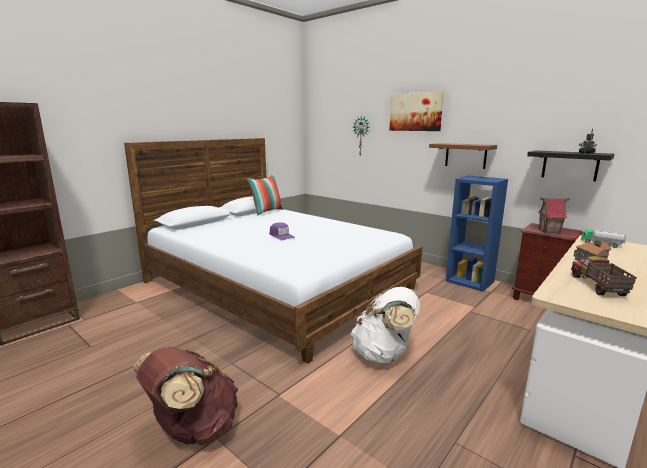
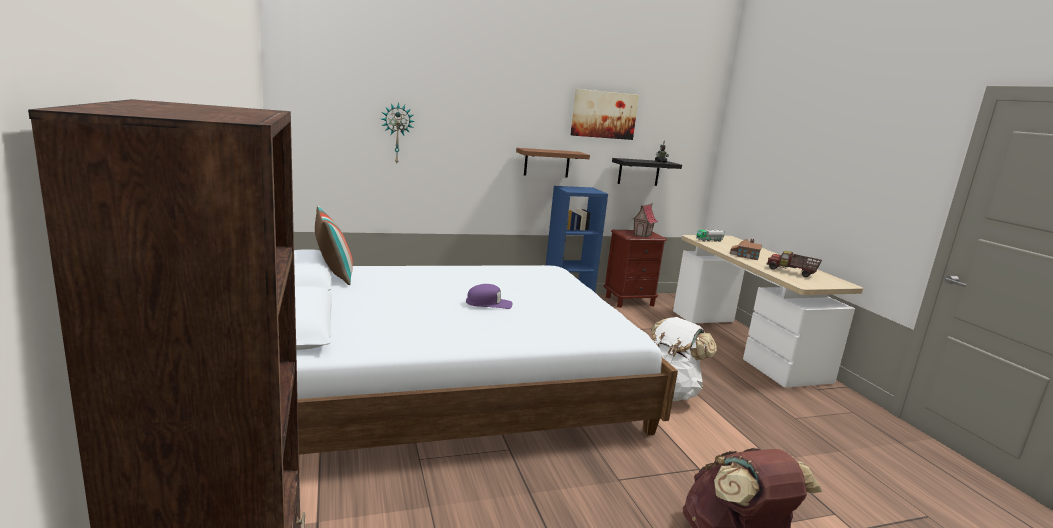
camera: 60 degrees left, 0 degrees up
picture [389,91,444,131] -> picture moved to [570,89,639,140]

